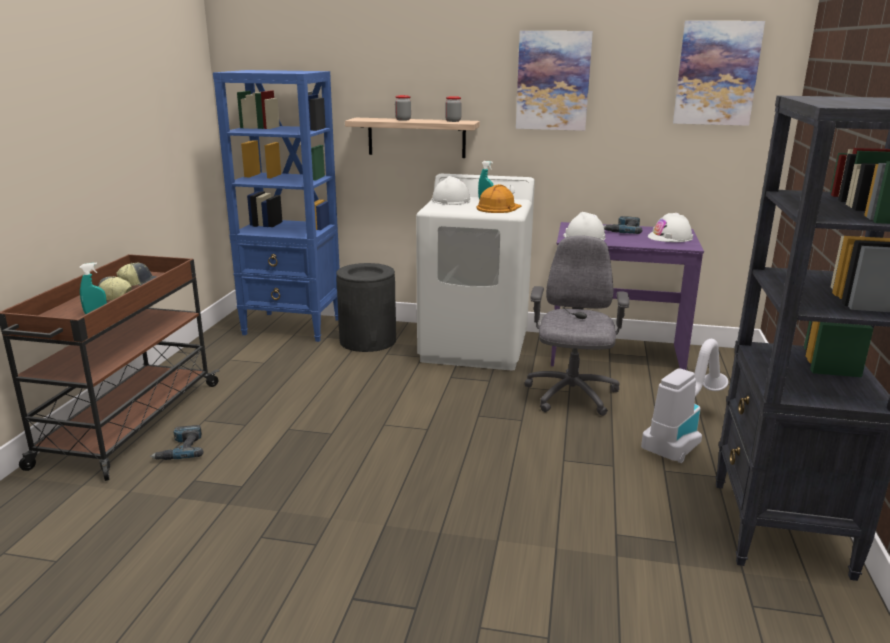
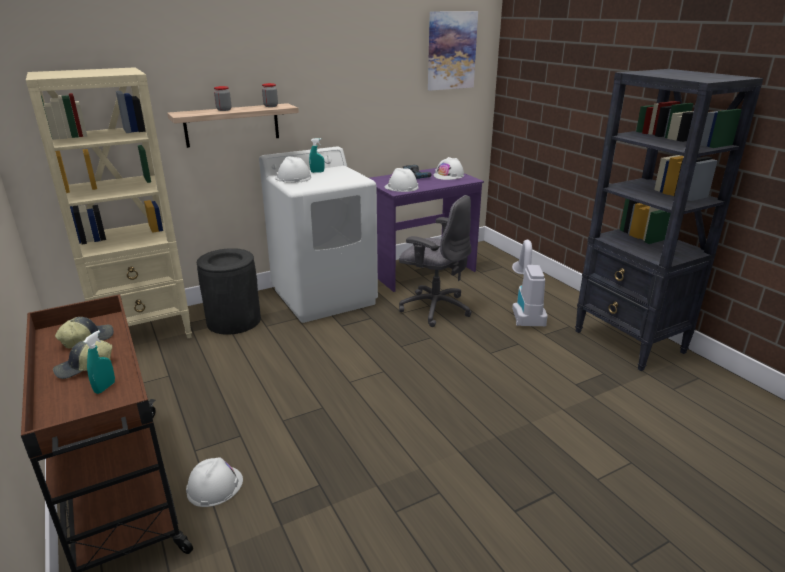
camera: 40 degrees left, 5 degrees up
power drill [150,425,203,460] -> white hard hat [186,457,243,507]
blue bookcase [213,70,340,342] -> beige bookcase [26,67,192,338]
orange hard hat [477,184,522,213] -> none
picture [516,31,593,131] -> none
grey office chair [525,236,629,416] -> grey office chair turned 150 degrees clockwise [399,195,472,327]

